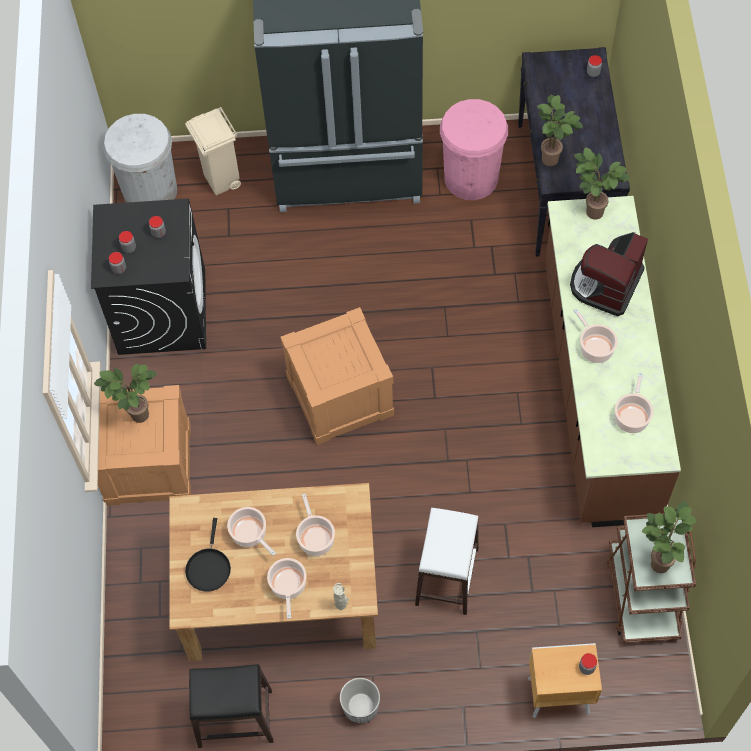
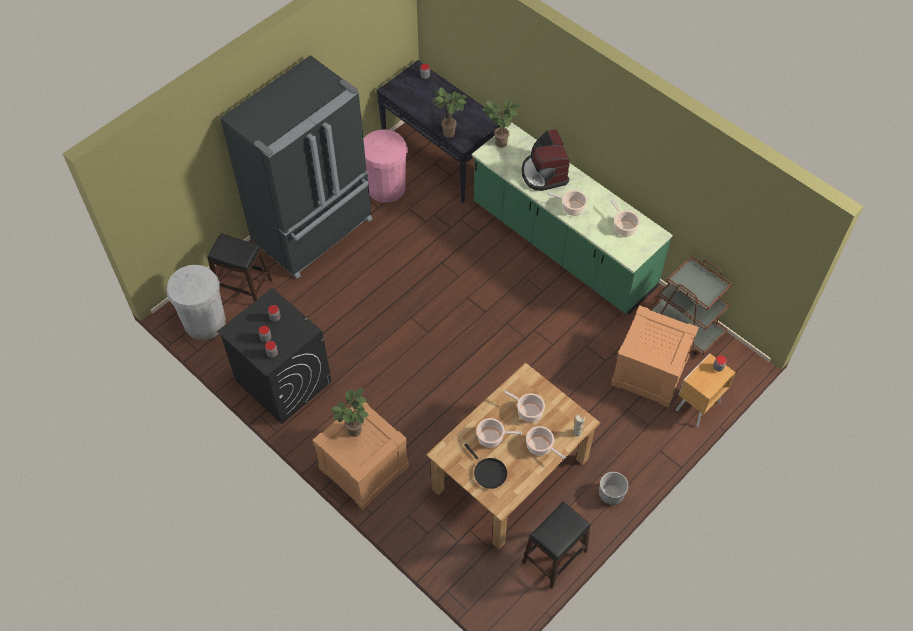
camera: 45 degrees left, 5 degrees down
beige trash can [185,107,241,195] -> black stool [207,233,272,302]
crate [280,307,394,445] -> crate moved to [611,305,699,407]
white stool [415,508,479,615] -> none
brown counter [545,196,681,527] -> green counter [472,122,673,314]
potted plant [642,502,696,573] -> none

